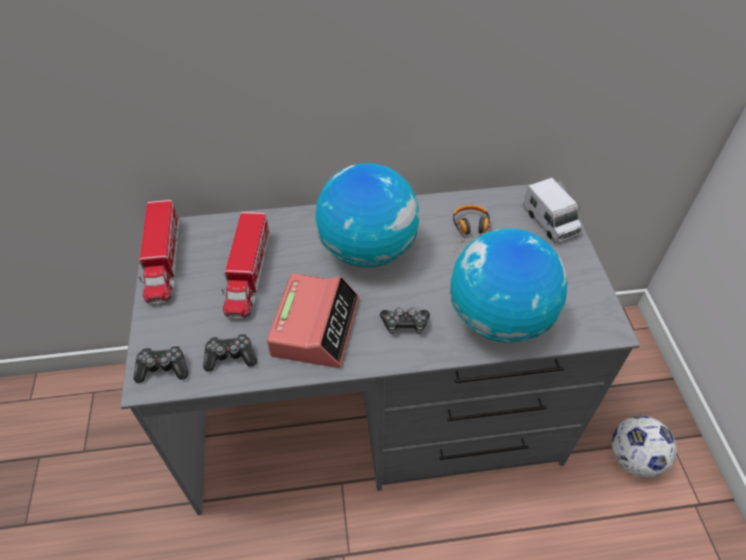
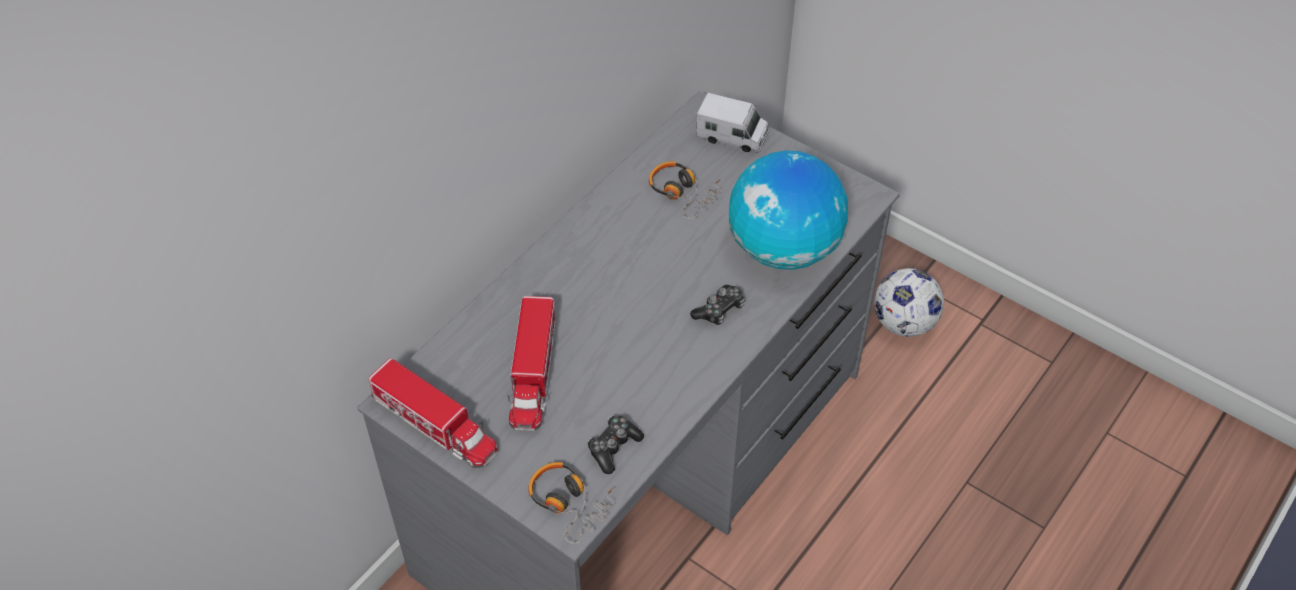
camera: 45 degrees left, 0 degrees up
game controller [134,345,188,383] -> headphones [528,462,614,544]
toy truck [222,212,269,319] -> toy truck turned 45 degrees clockwise [507,296,556,431]
alarm clock [267,273,359,368] -> none
globe [315,163,419,267] -> none

